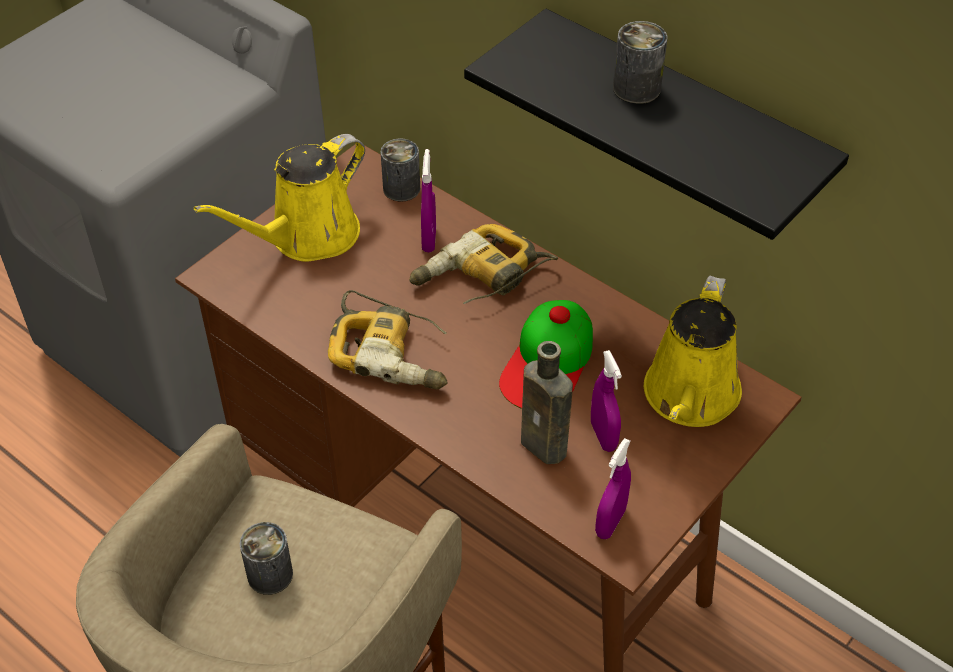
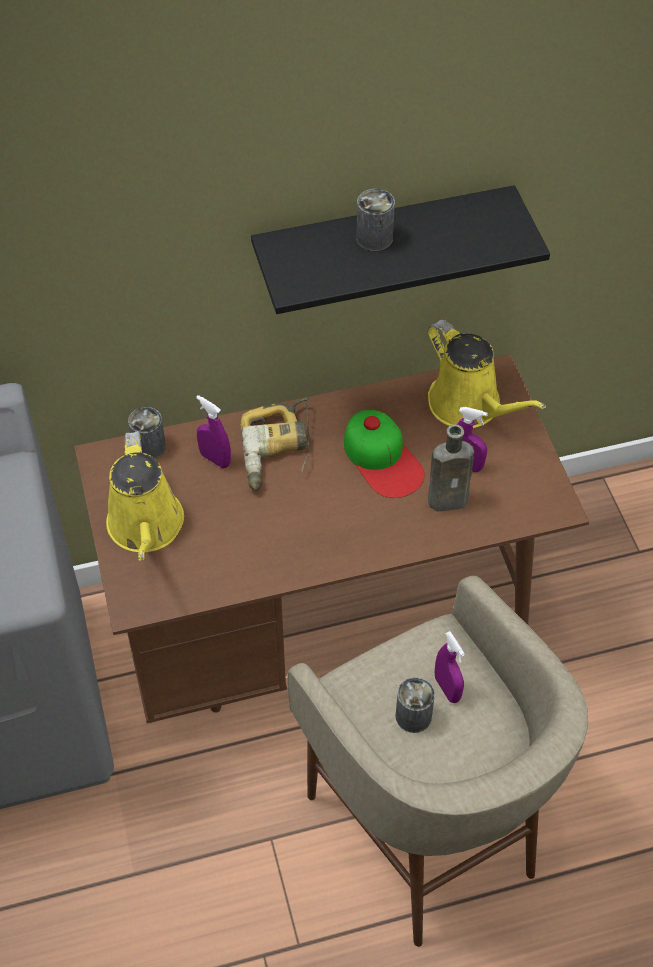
camera: 55 degrees left, 5 degrees up
power drill [328,290,447,389] -> none
purple spray bottle [595,438,631,539] -> purple spray bottle moved to [435,631,465,703]

